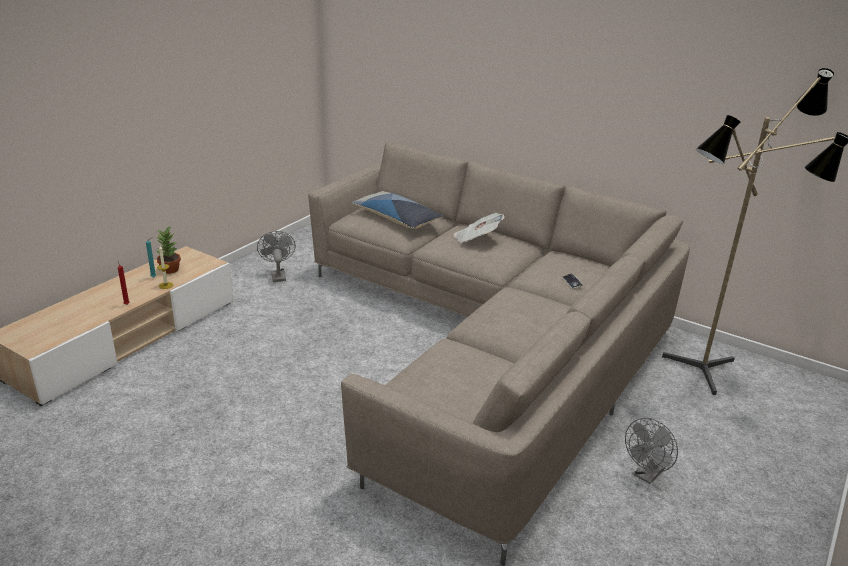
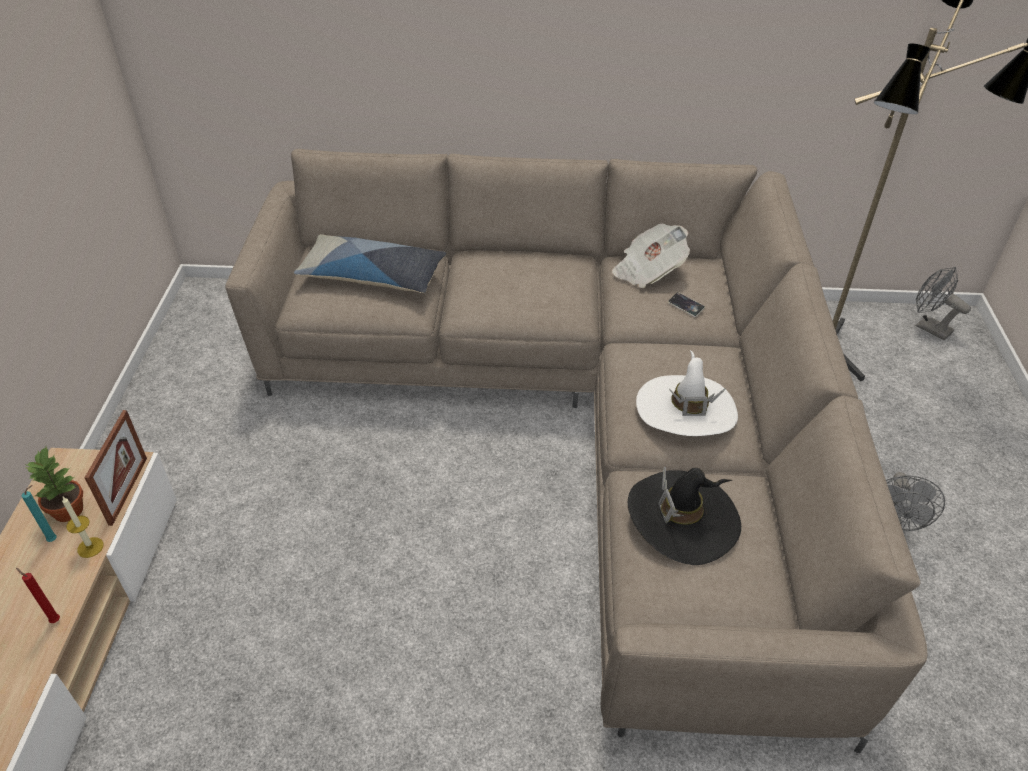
camera: 30 degrees left, 15 degrees up
grey fan [257,231,296,282] -> grey fan moved to [916,267,971,340]
newspaper [454,213,504,243] -> newspaper moved to [612,223,690,288]
none -> picture frame [85,410,147,526]
none -> black hat [628,467,741,565]
none -> white hat [636,350,738,436]

